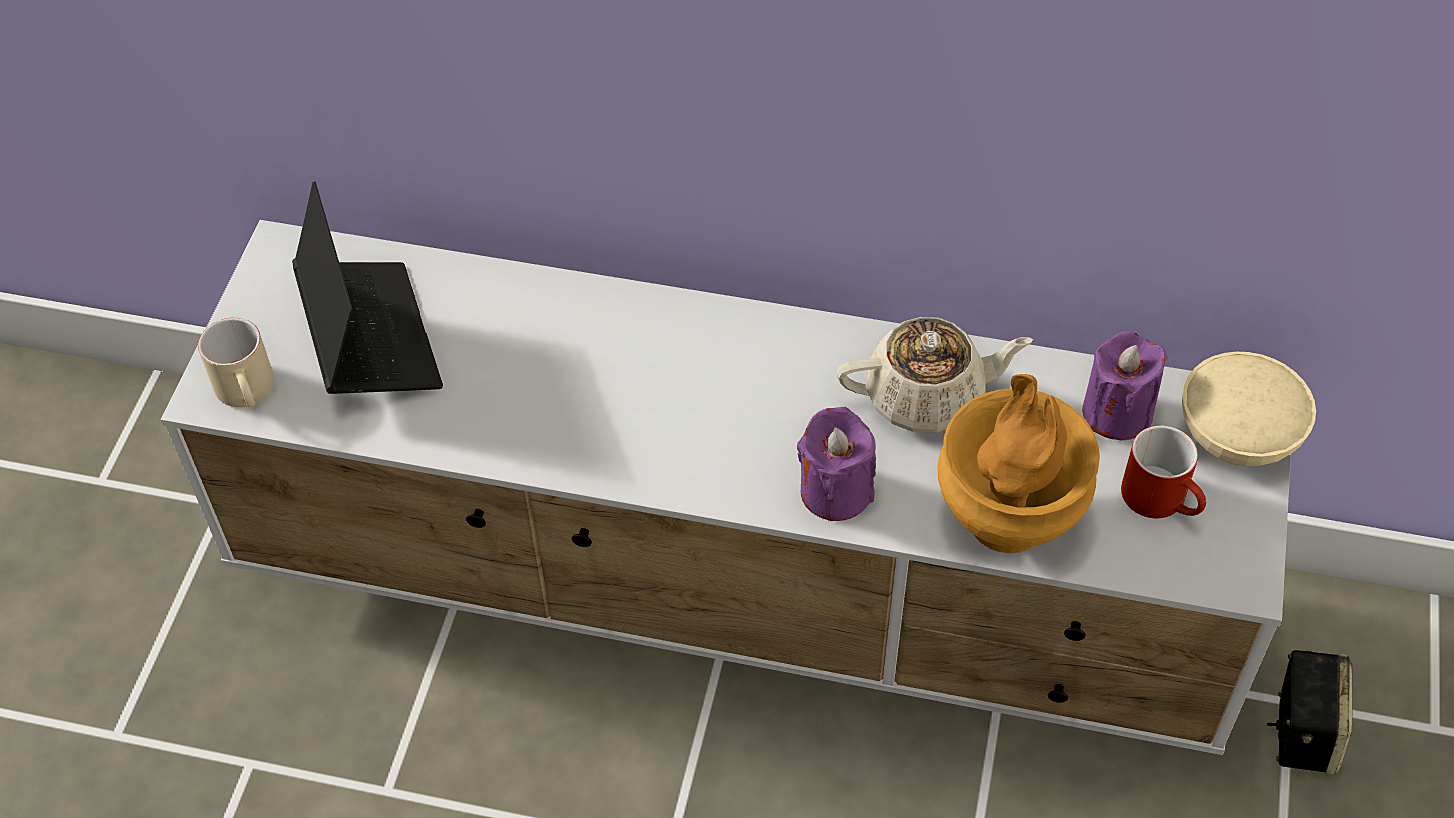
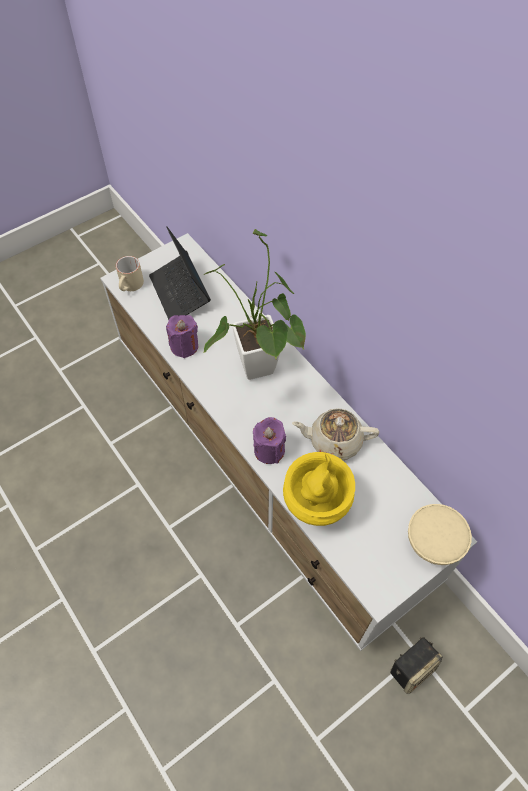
camera: 40 degrees right, 5 degrees up
laptop [292,182,443,394] -> laptop turned 135 degrees clockwise [149,226,211,320]
beige teapot [837,317,1033,433] -> beige teapot turned 150 degrees clockwise [292,408,379,460]
brown vase [937,374,1100,553] -> yellow vase [283,452,355,526]
purple candle [1082,331,1167,440] -> purple candle moved to [166,315,198,358]
red mug [1121,425,1206,518] -> none
none -> potted plant [203,229,306,380]

